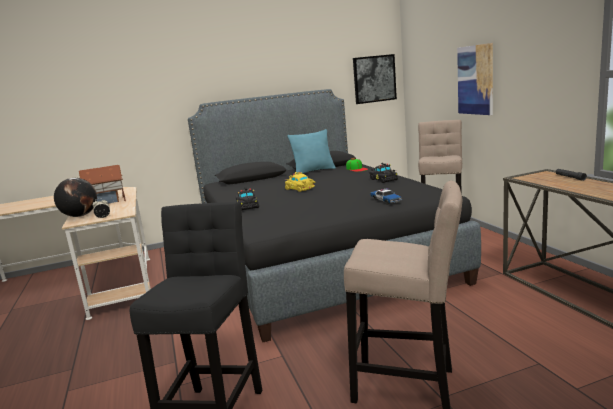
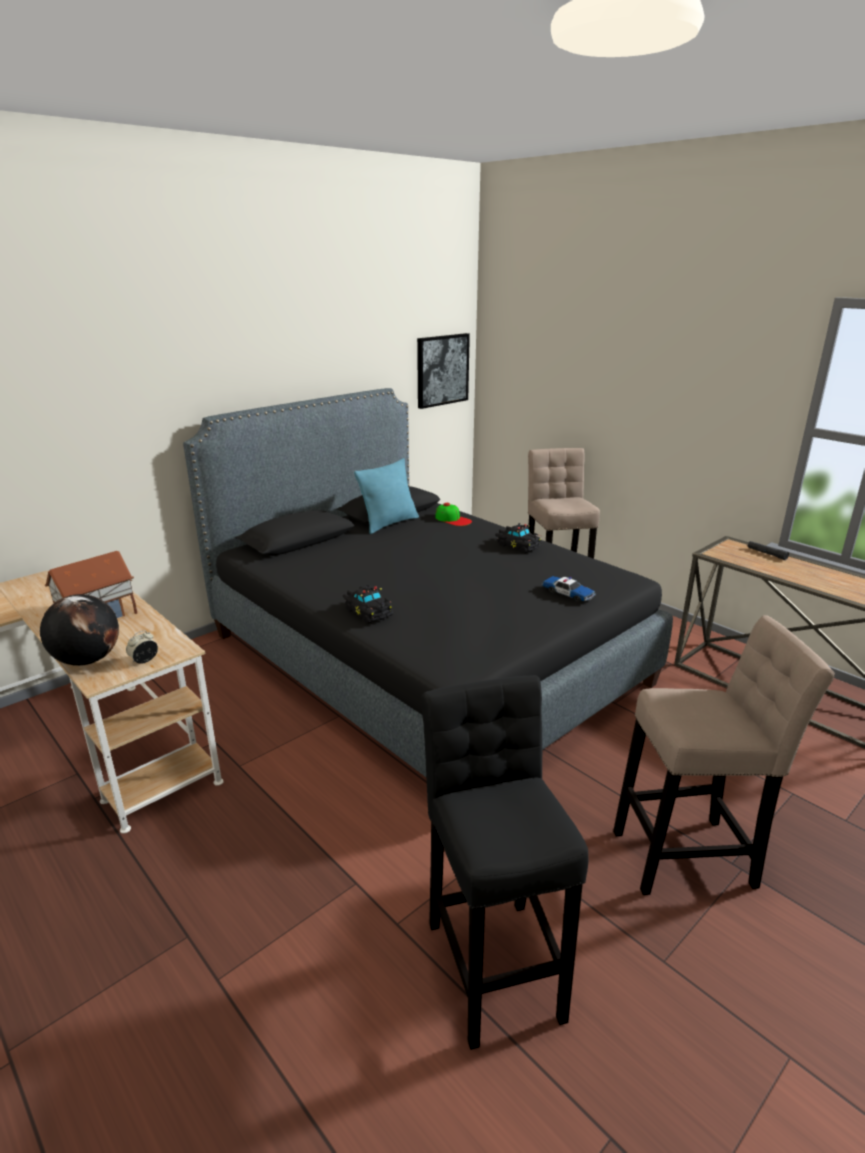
camera: 25 degrees left, 10 degrees up
yellow toy car [284,172,315,192] -> none
picture [457,43,493,115] -> none

